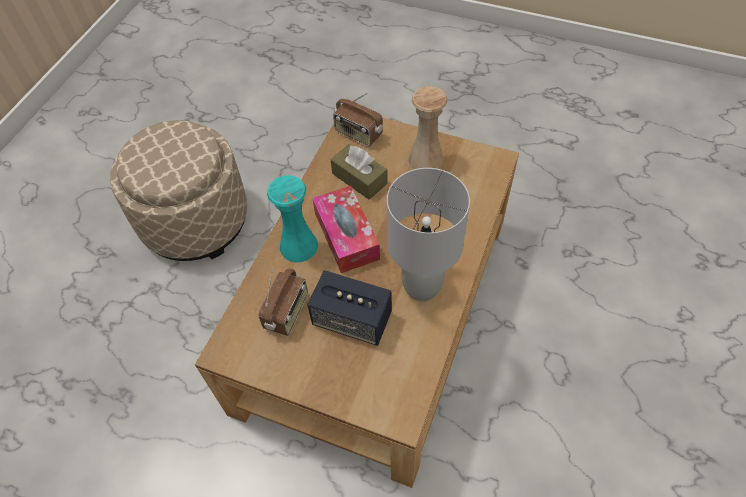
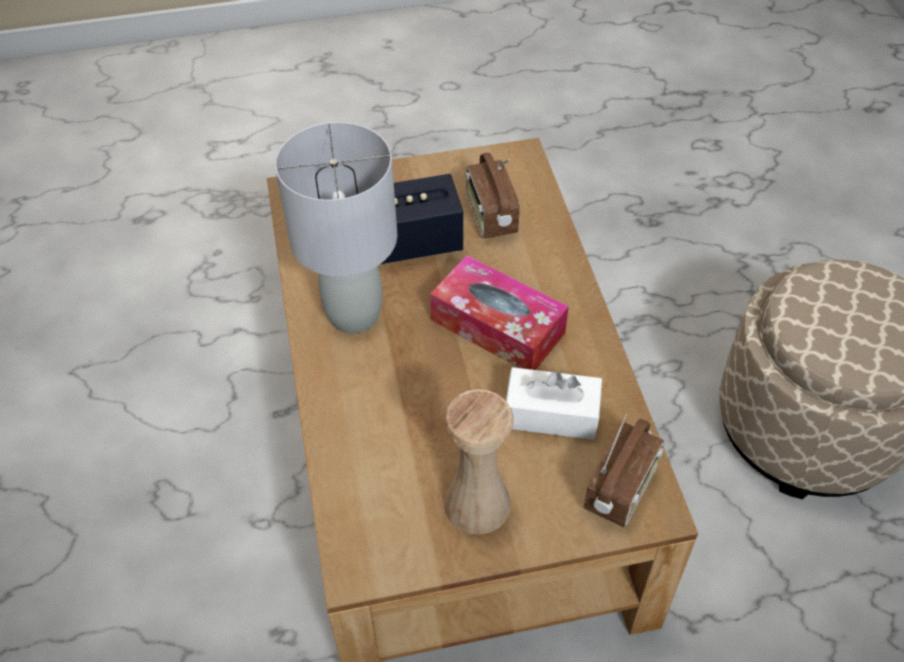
camera: 145 degrees right, 5 degrees down
turquoise vase [267,175,318,262] -> none
brown tissue box [331,144,387,200] -> white tissue box [506,367,602,440]
radio [333,92,383,147] -> radio turned 120 degrees clockwise [584,414,664,527]

